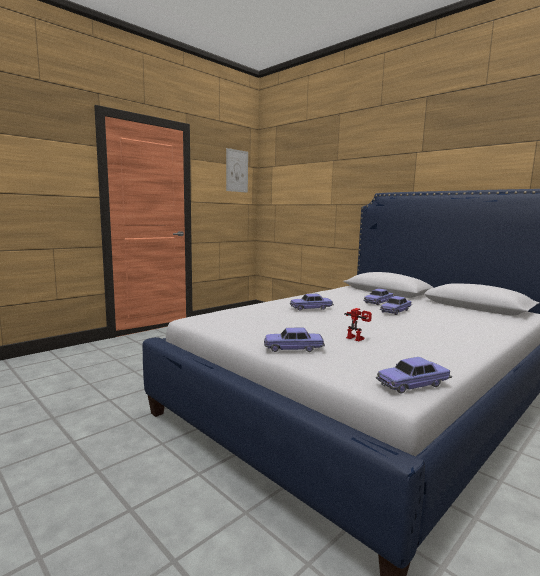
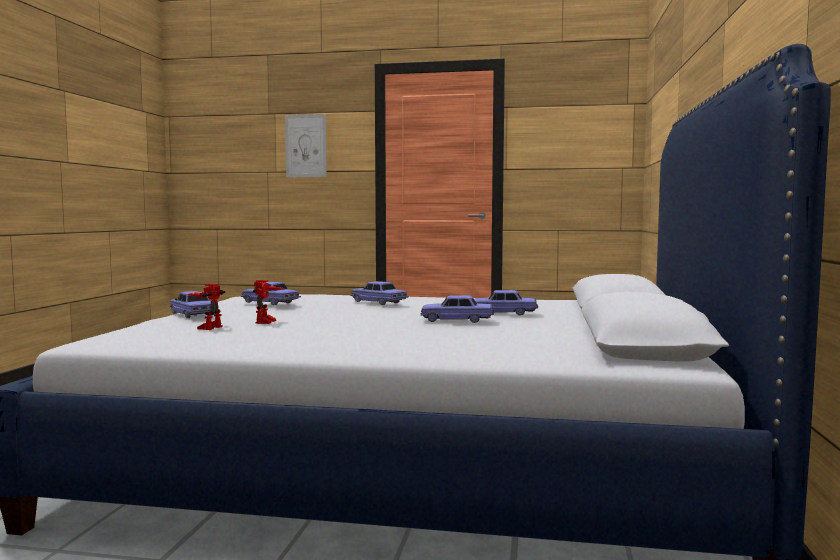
camera: 55 degrees right, 5 degrees down
picture [226,148,248,193] -> picture moved to [285,114,327,177]
toy car [376,357,452,393] -> toy car moved to [241,282,301,305]
none -> toy robot [187,284,225,330]

